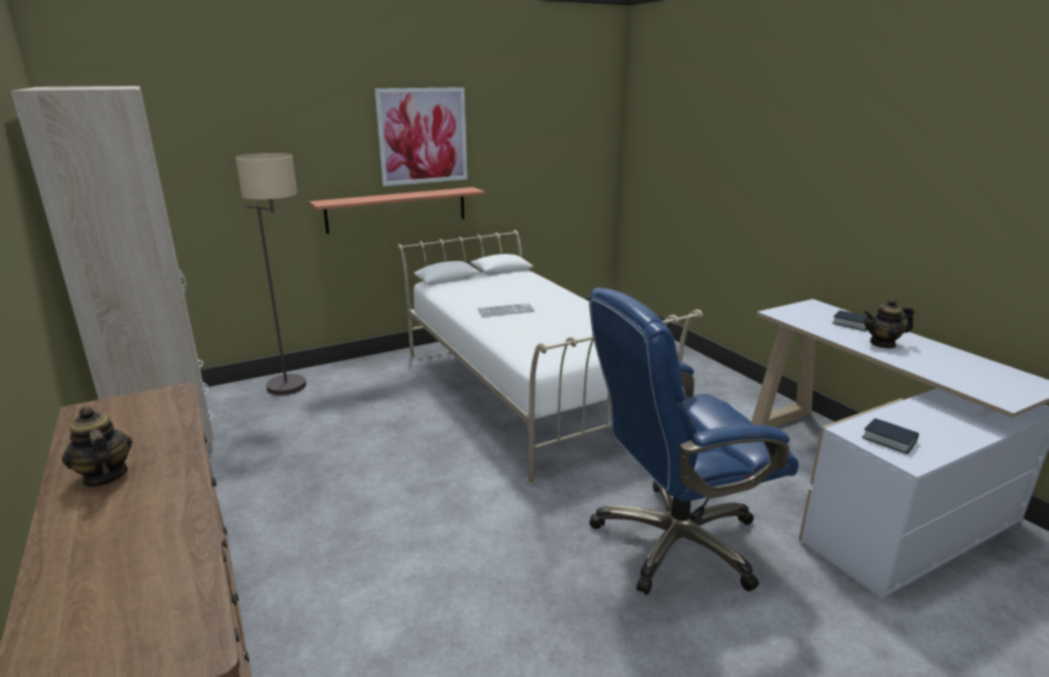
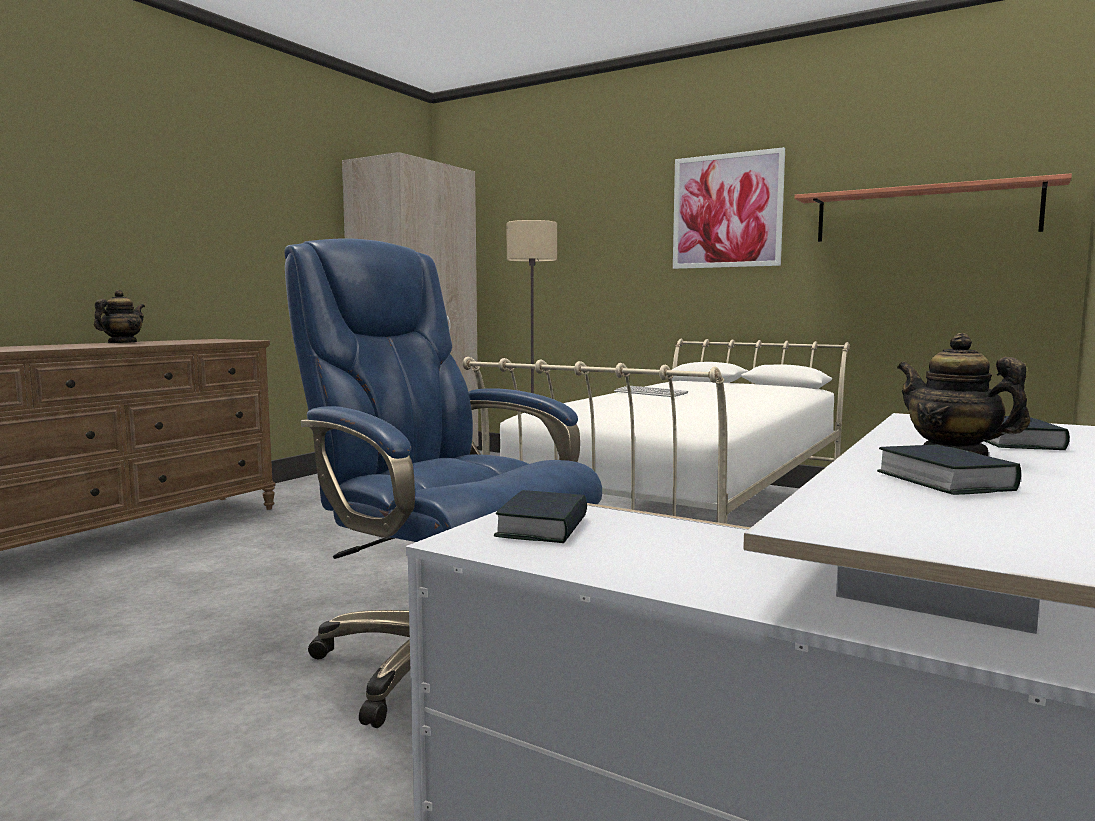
camera: 60 degrees right, 15 degrees down
shelf [309,187,485,234] -> shelf moved to [794,173,1072,242]
none -> book [877,445,1021,495]

